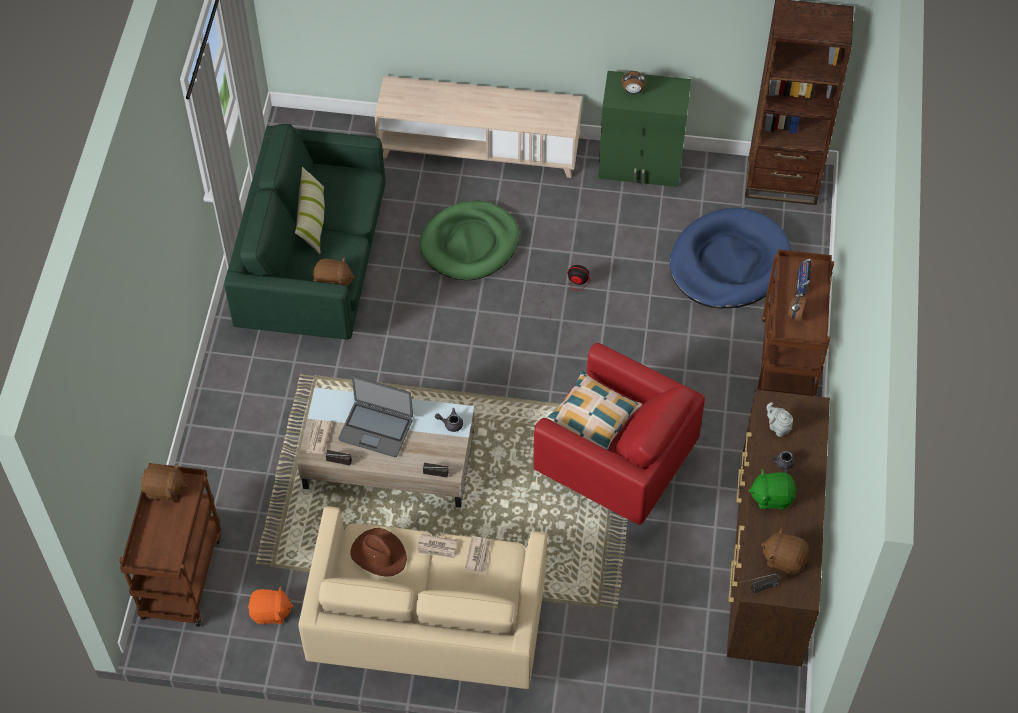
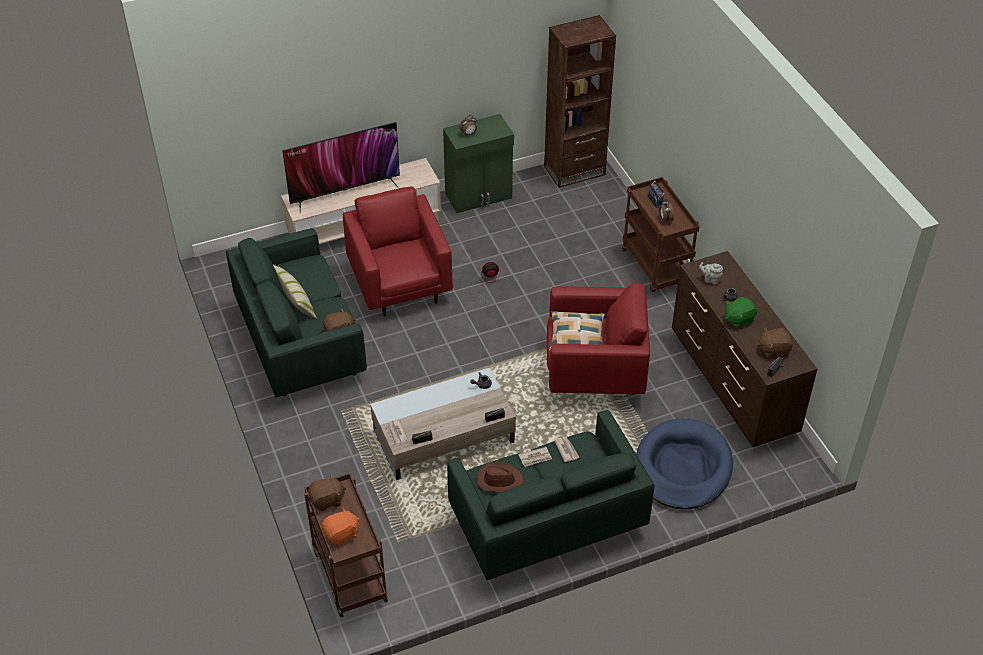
camera: 30 degrees left, 10 degrees down
orange plush toy [248,586,294,624] -> orange plush toy moved to [322,507,360,546]
beige sofa [298,506,547,689] -> green sofa [447,410,655,580]
laptop [338,376,413,457] -> none
green dog bed [420,201,519,280] -> red armchair [343,186,453,316]
blue dog bed [670,208,791,309] -> blue dog bed moved to [636,419,733,509]
none -> television [282,122,400,212]

